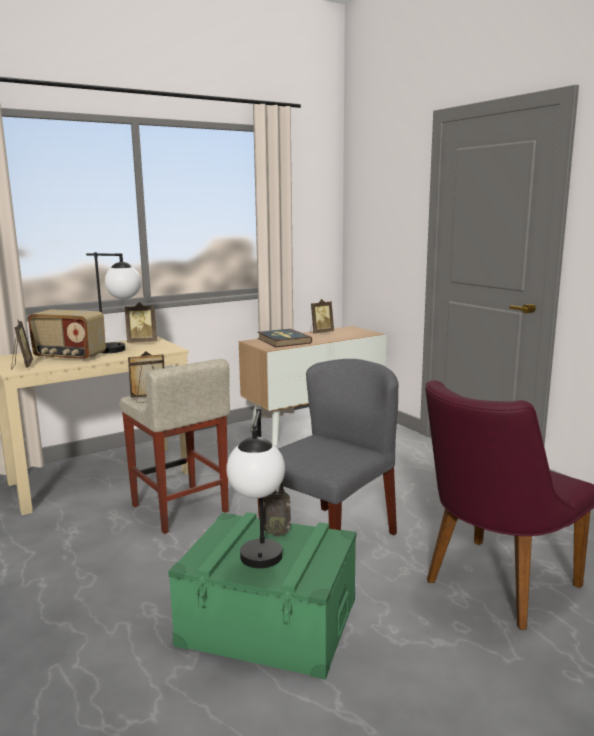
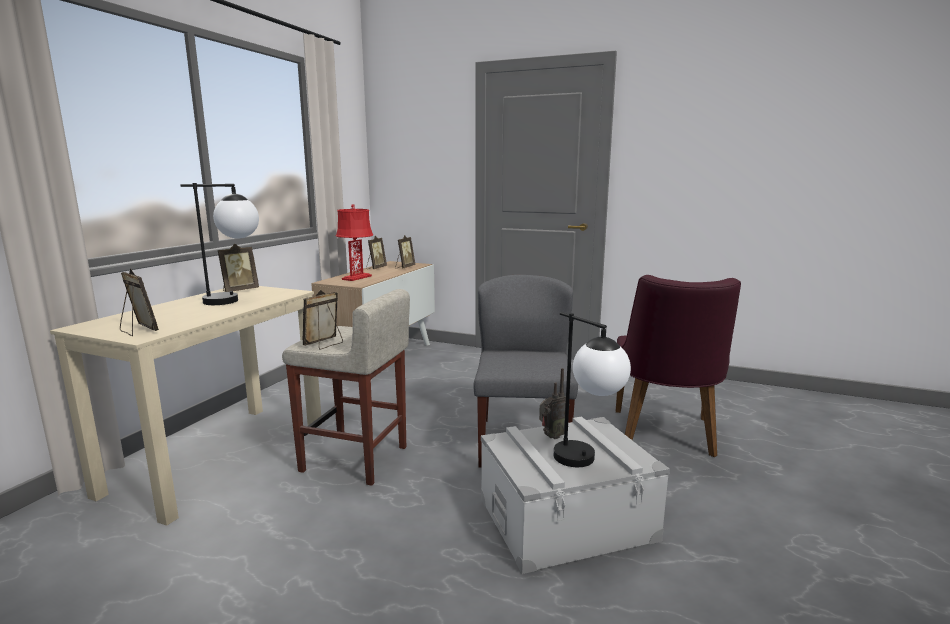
camera: 35 degrees left, 0 degrees up
radio [28,309,106,361] -> none
green storage box [168,512,356,680] -> grey storage box [481,416,670,574]
book [257,329,312,347] -> red table lamp [336,204,373,281]
none -> picture frame [395,235,415,268]

